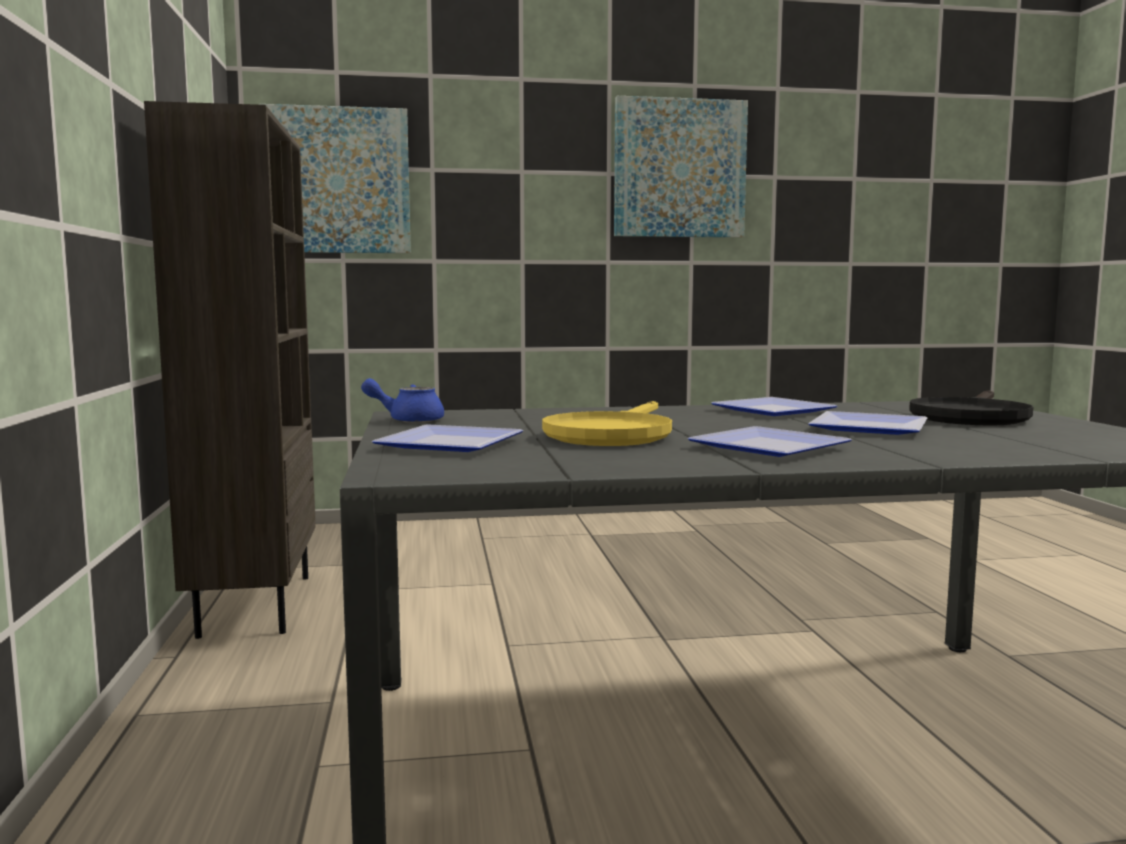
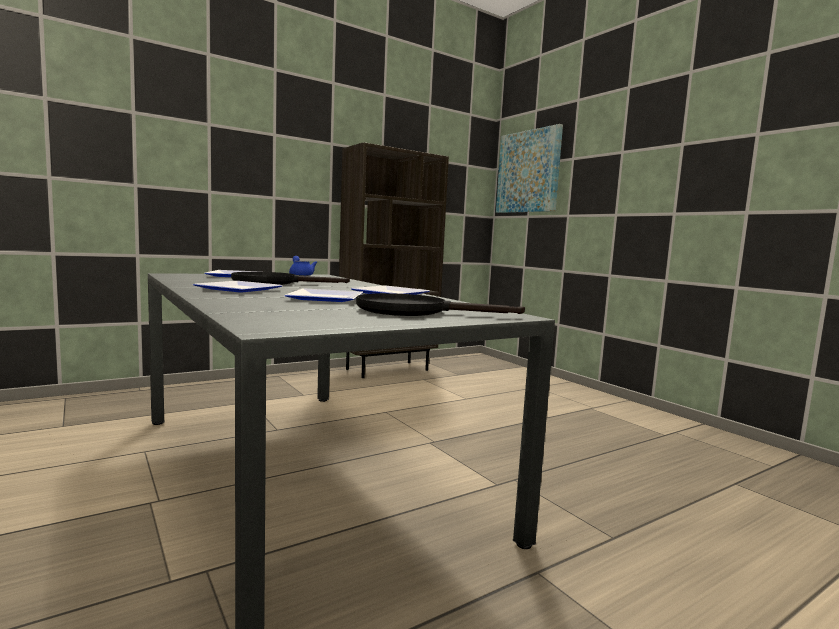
camera: 65 degrees right, 0 degrees up
yellow frying pan [542,401,672,446] -> black frying pan [231,272,350,285]
picture [614,96,748,238] -> none

